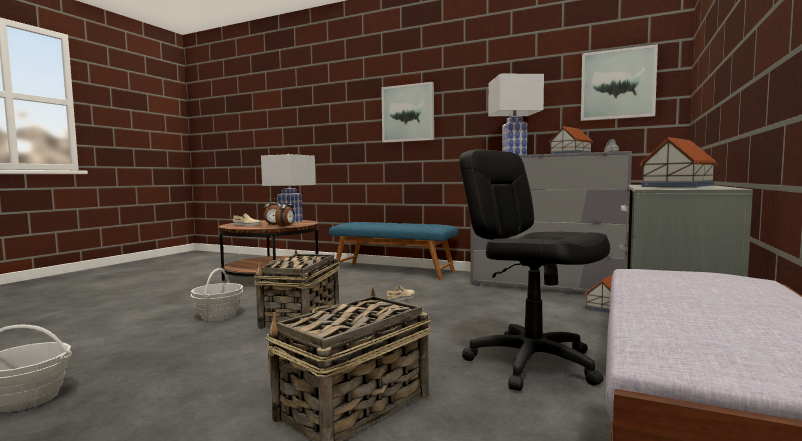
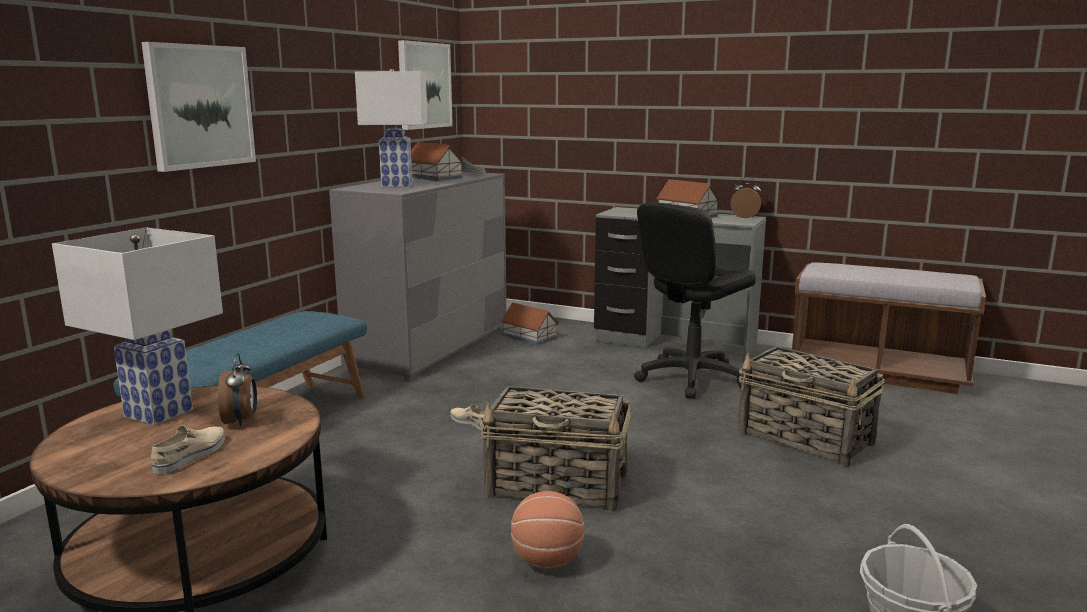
camera: 90 degrees left, 10 degrees up
basket [191,268,243,321] -> basketball [511,491,584,569]
alarm clock [275,198,295,227] -> alarm clock moved to [730,177,761,218]

